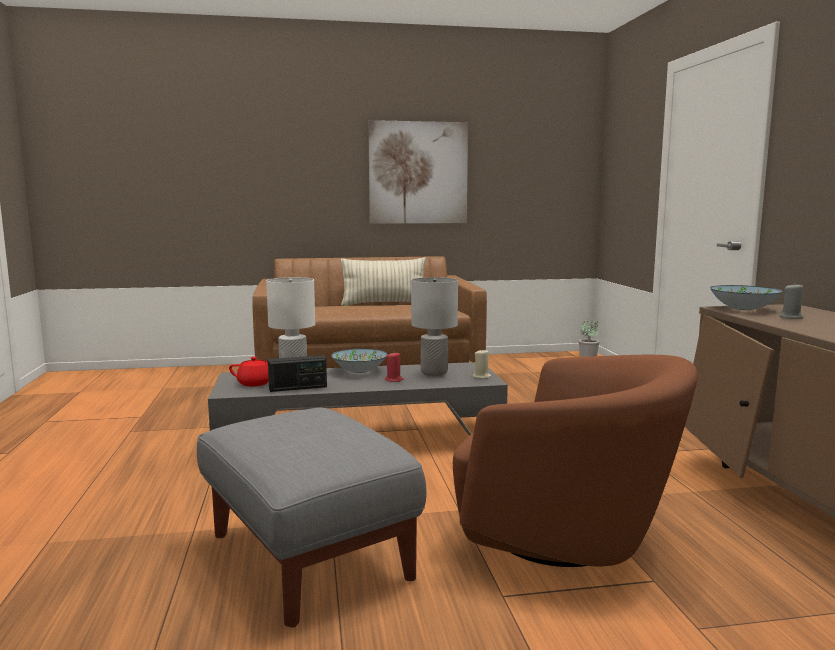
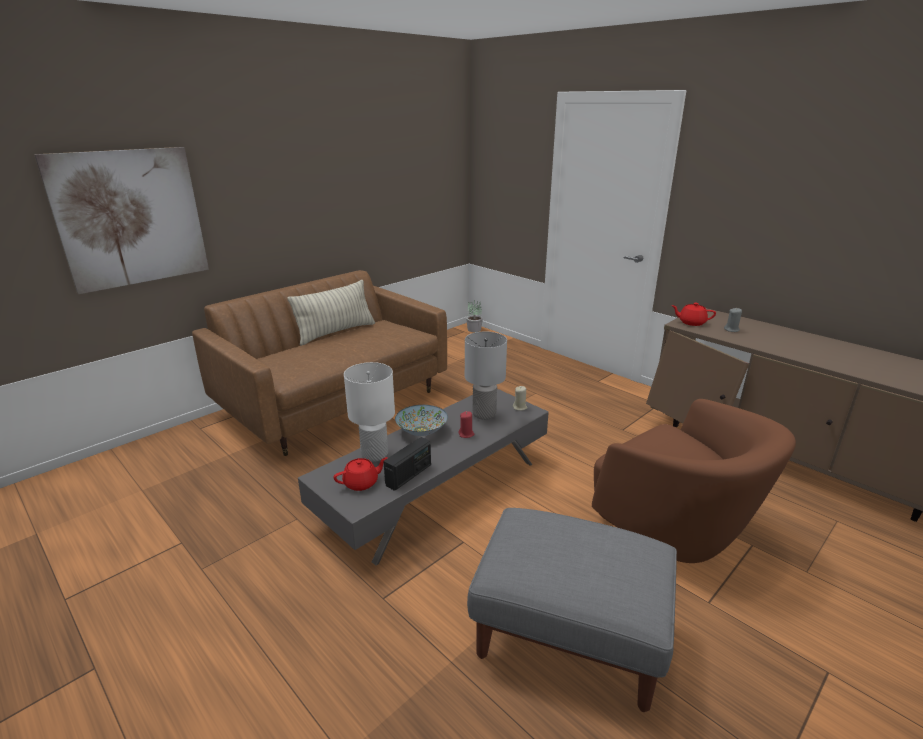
camera: 35 degrees left, 15 degrees up
picture [368,120,468,224] -> picture moved to [34,147,209,294]
brown armchair [453,355,698,567] -> brown armchair turned 60 degrees clockwise [592,399,796,563]
bowl [710,285,783,310] -> red teapot [671,303,716,326]

